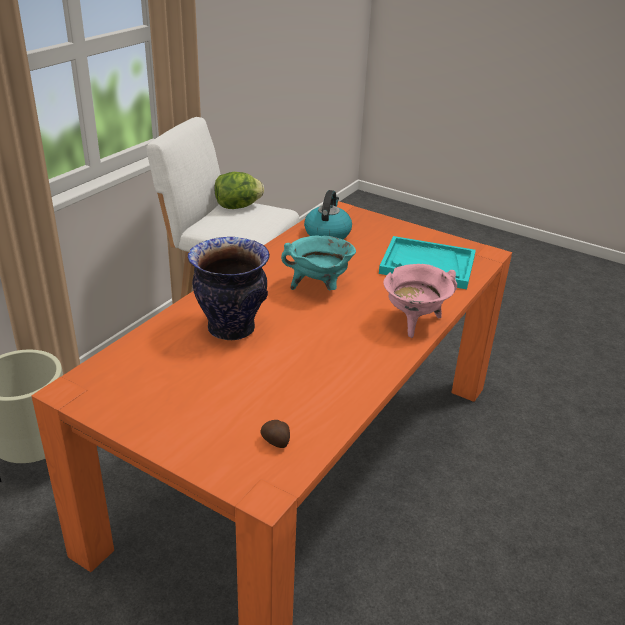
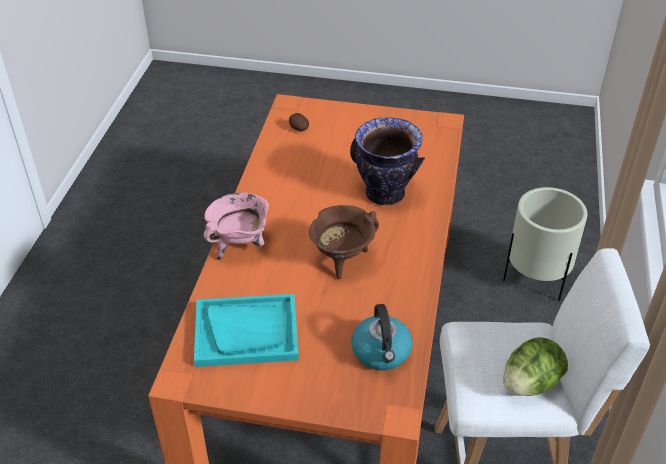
camera: 160 degrees right, 10 degrees up
turquoise cooking pot [281,236,356,290] -> brown cooking pot [309,205,379,279]

